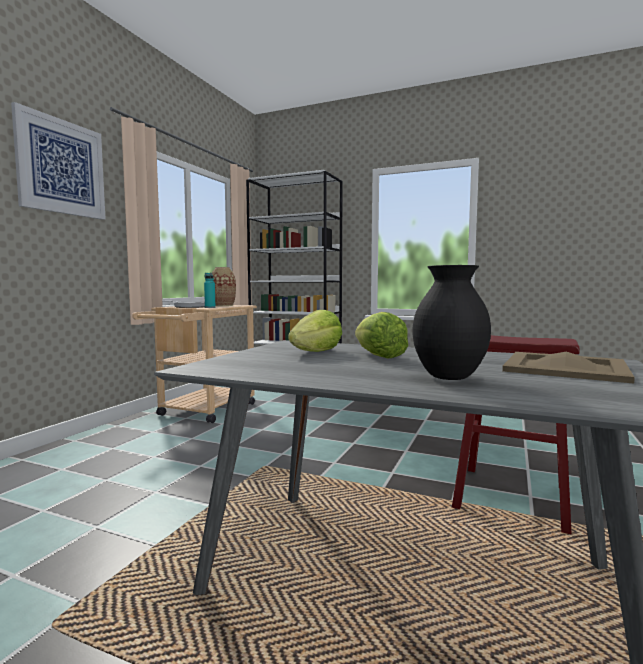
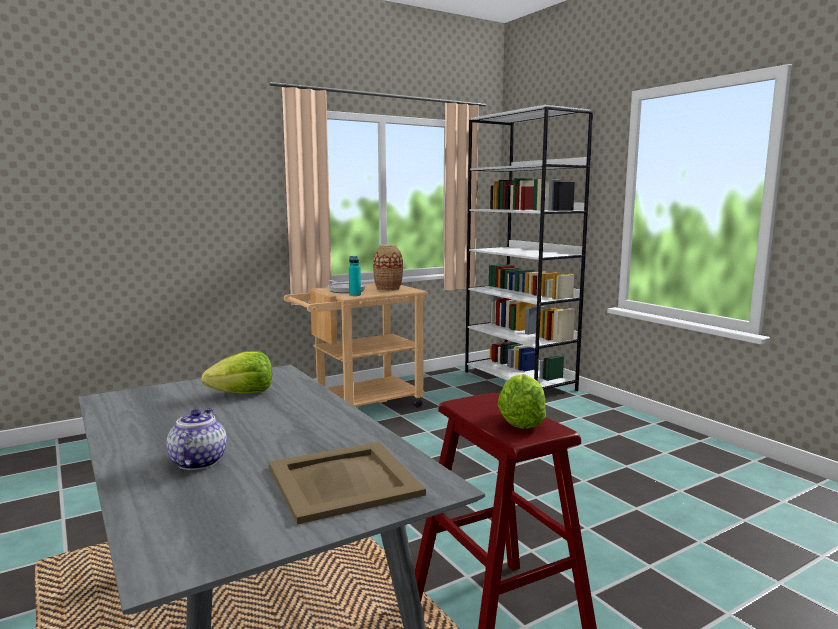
camera: 35 degrees right, 5 degrees up
picture [11,102,106,220] -> none
lettuce [355,312,408,358] -> lettuce moved to [498,374,546,429]
black vase [413,265,491,380] -> teapot [166,408,227,470]

